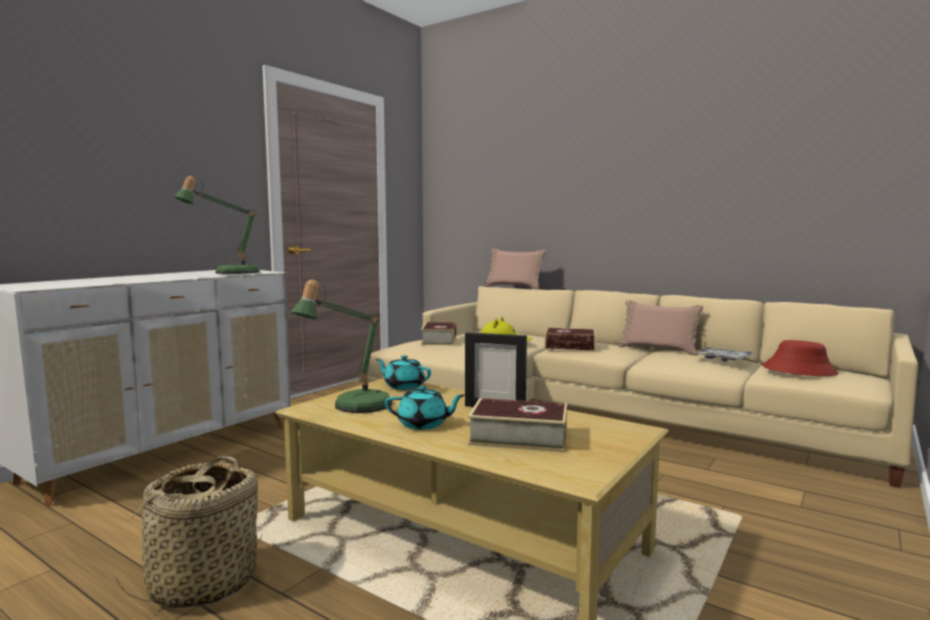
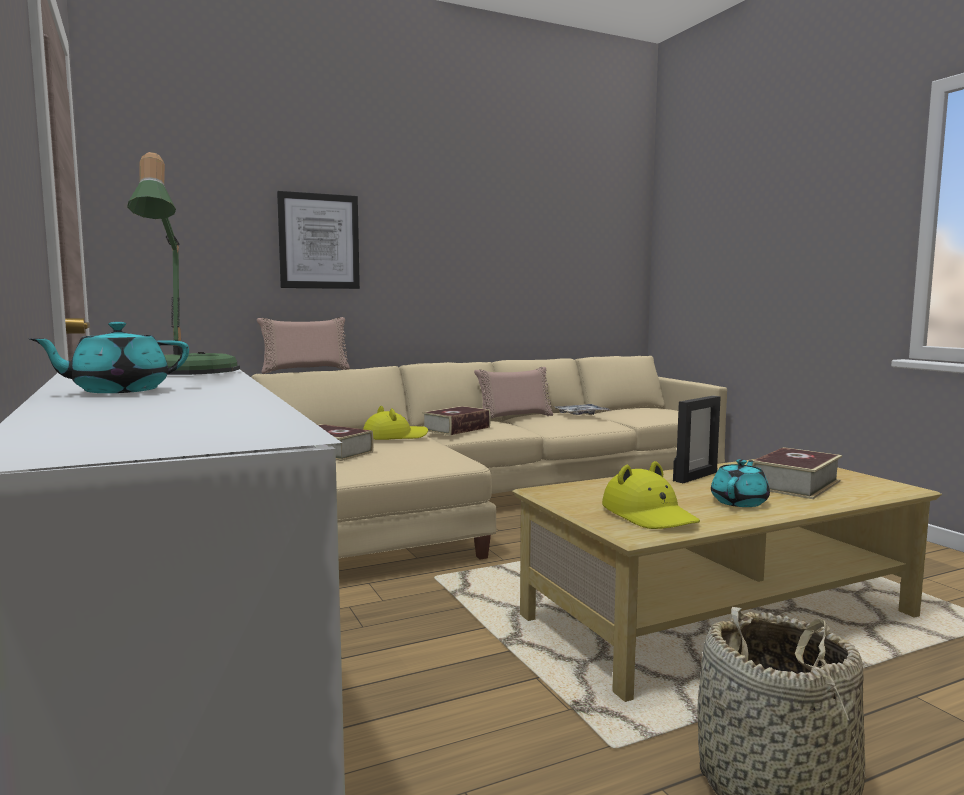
camera: 60 degrees left, 0 degrees up
table lamp [291,279,392,413] -> yellow hat [602,461,700,529]
turquoise teapot [376,355,431,390] -> turquoise teapot moved to [30,322,189,393]
red hat [762,340,839,376] -> none
none -> picture [277,191,360,289]

